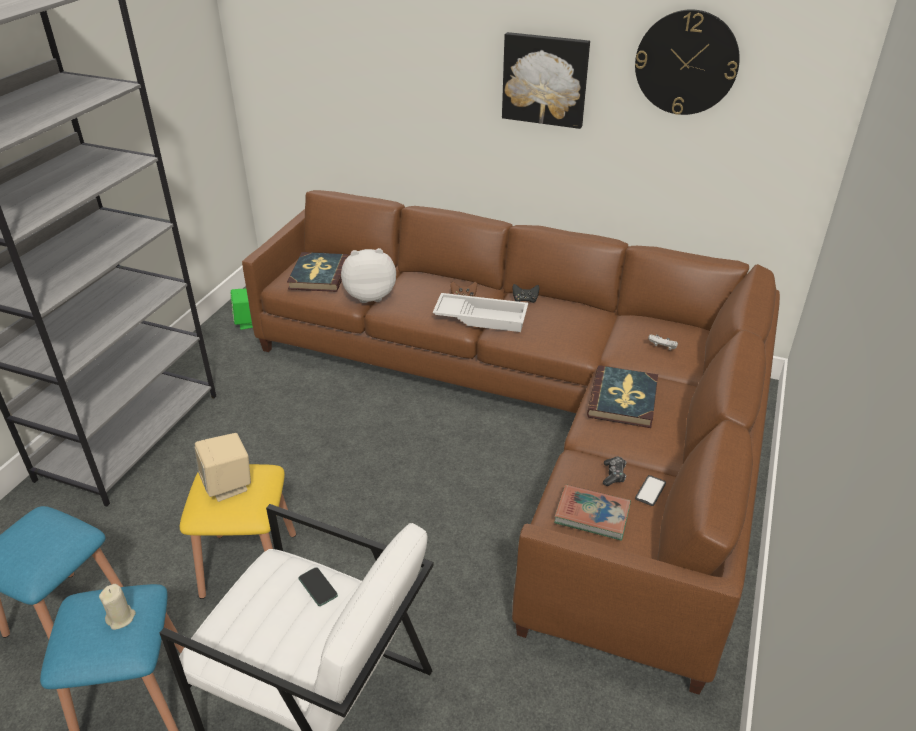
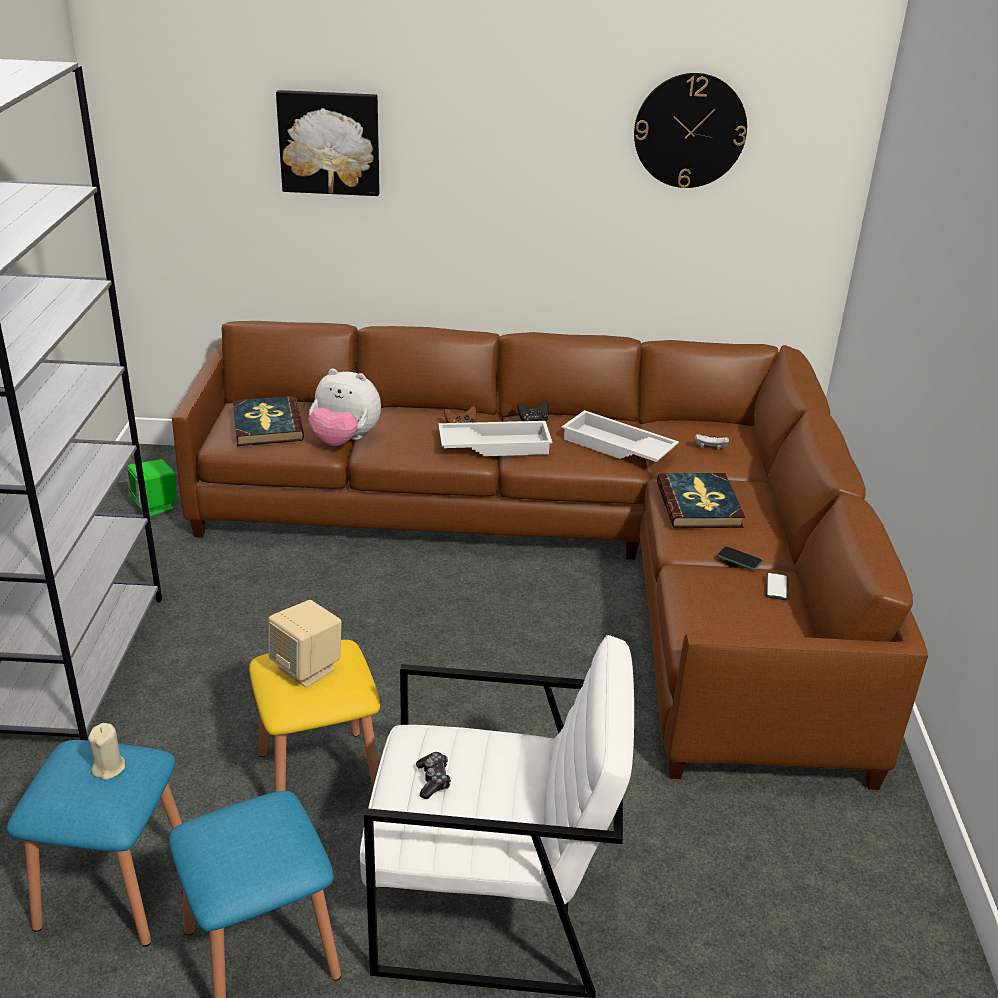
camera: 20 degrees left, 5 degrees down
beige candle [99,584,136,630] -> beige candle moved to [88,723,125,780]
phone [299,567,338,606] -> phone moved to [717,546,762,570]
plush toy [341,248,396,303] -> plush toy turned 135 degrees counterclockwise [308,369,381,446]
picture [502,32,590,129] -> picture moved to [276,90,380,196]
book [554,484,631,541] -> none
game controller [603,457,627,486] -> game controller moved to [416,752,451,799]
none -> white tray [562,410,679,462]

